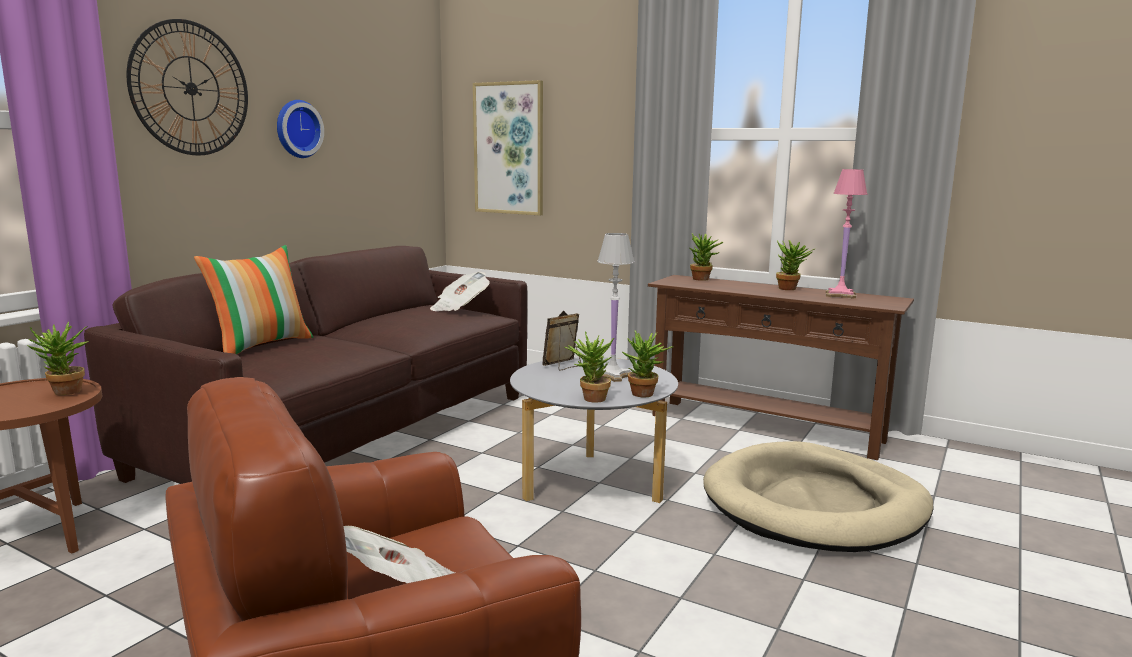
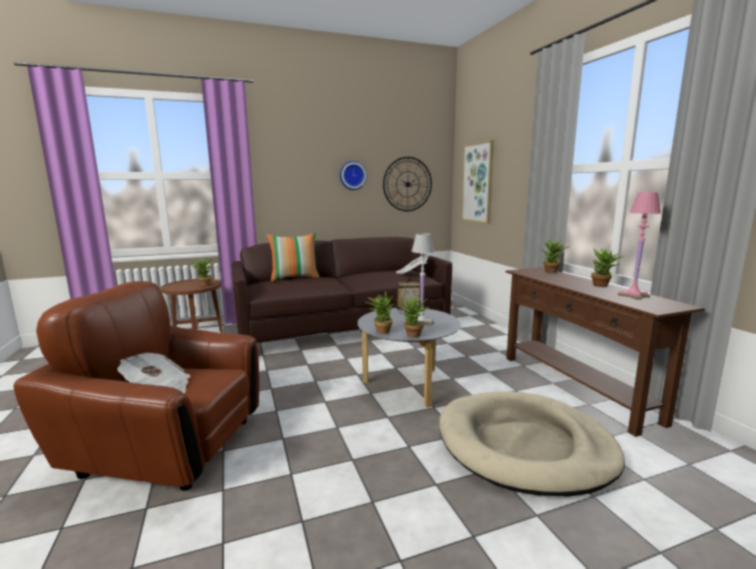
camera: 40 degrees right, 0 degrees up
wall clock [126,19,248,156] -> wall clock moved to [383,157,432,211]

